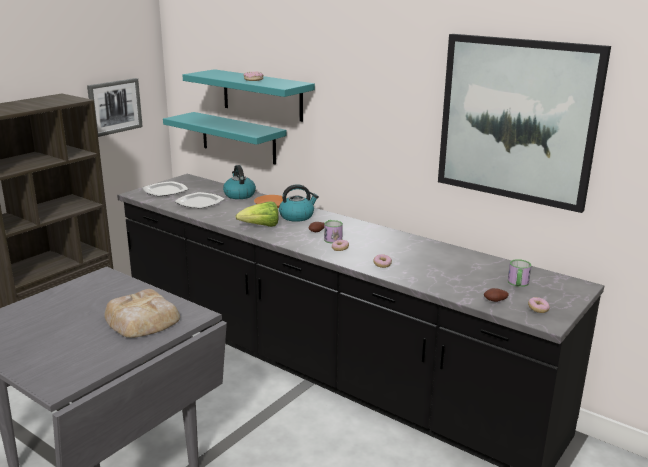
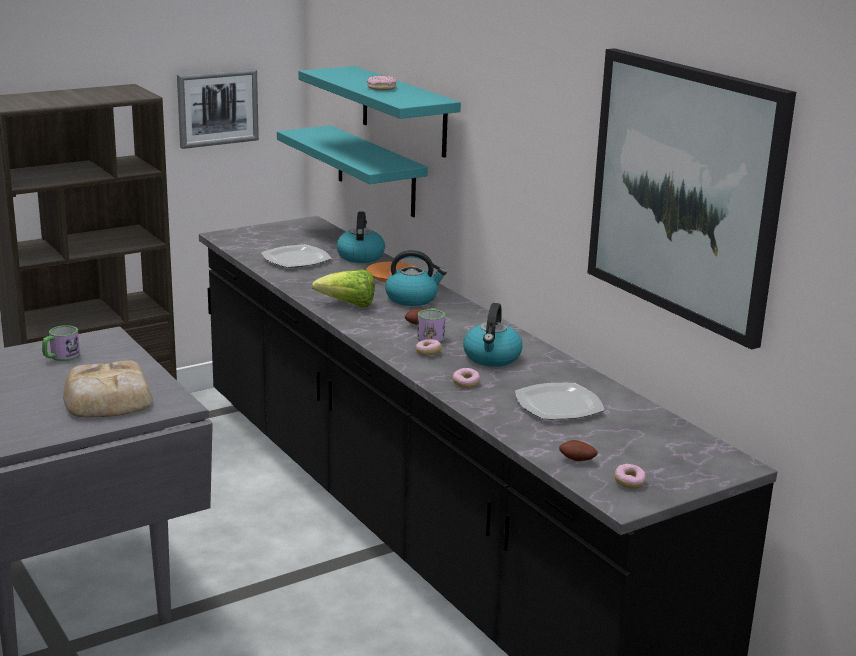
camera: 20 degrees right, 0 degrees up
plate [143,181,188,196] -> plate moved to [515,383,605,419]
mug [508,259,532,287] -> mug moved to [42,325,80,361]
none -> kettle [463,303,522,367]

